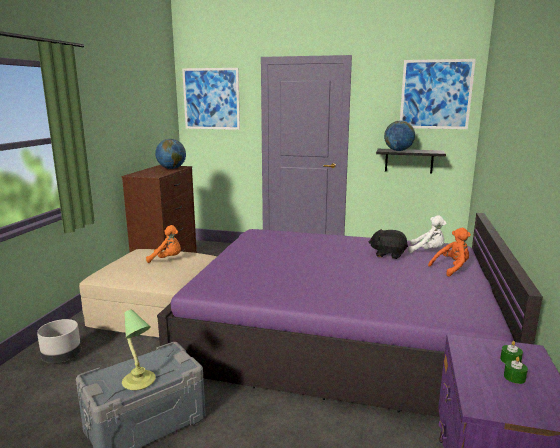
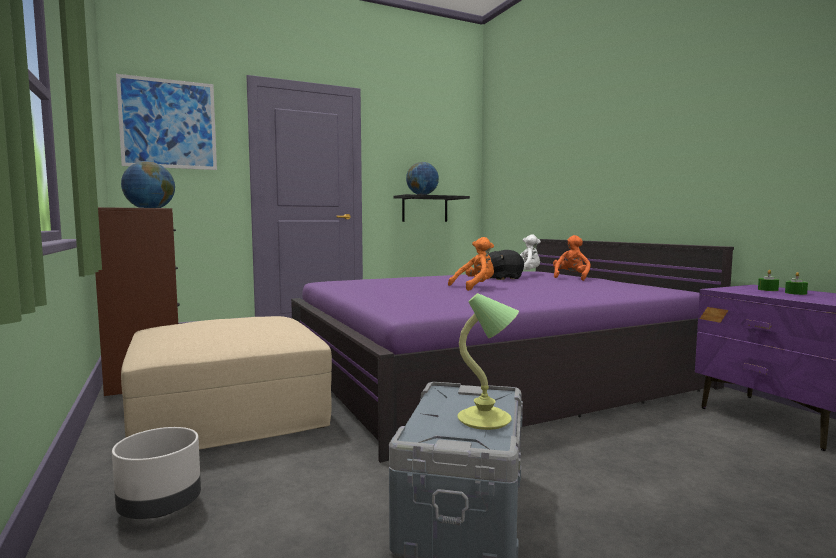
camera: 40 degrees left, 10 degrees down
orange plush toy [146,225,181,263] -> orange plush toy moved to [448,237,494,291]
picture [400,59,476,129] -> none

